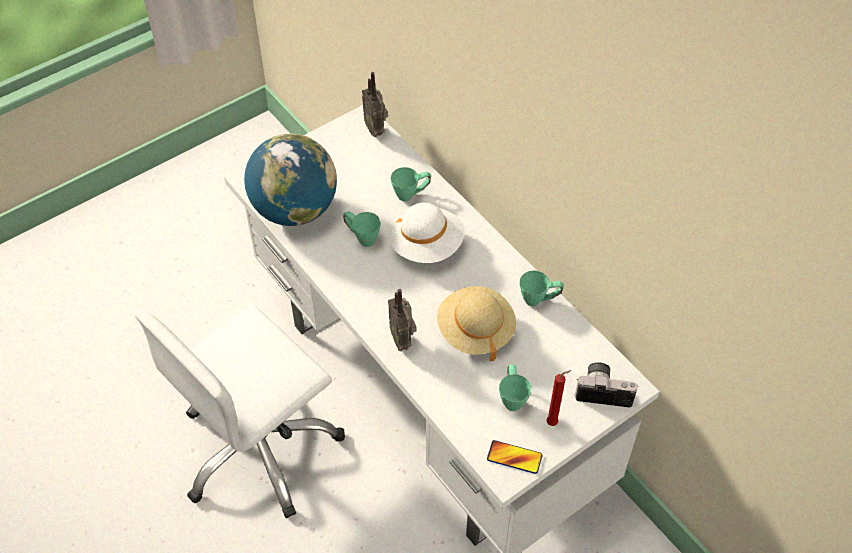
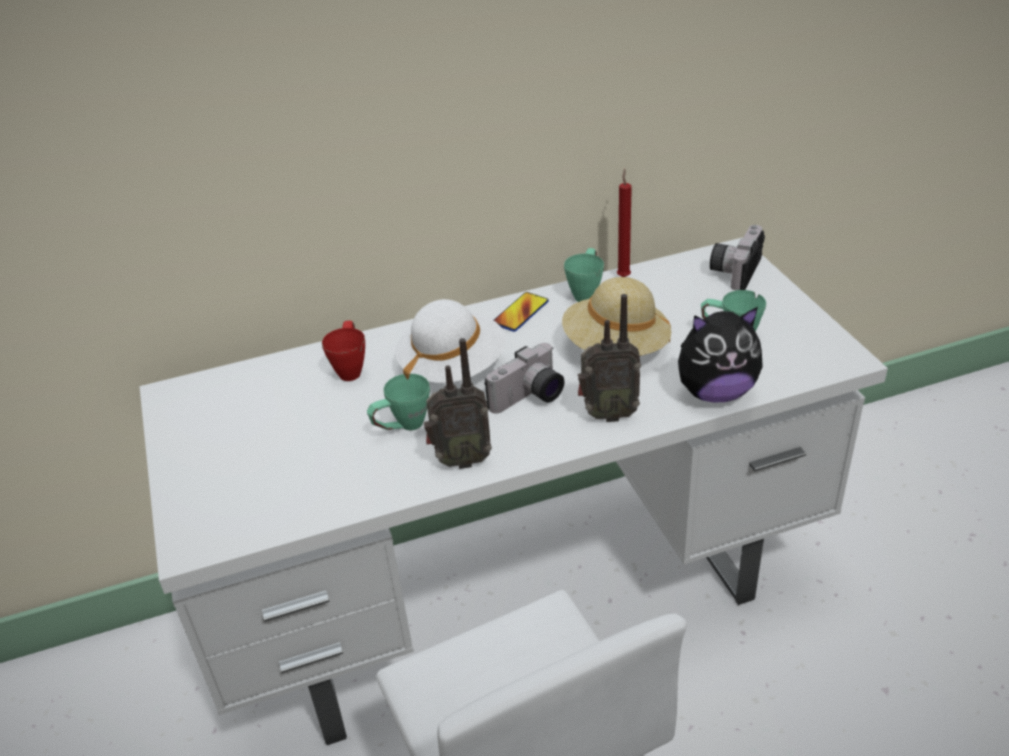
camera: 70 degrees left, 15 degrees down
globe [244,134,337,226] -> none
radio [362,72,388,137] -> radio moved to [424,338,492,469]
green mug [391,167,431,201] -> red mug [322,321,365,381]
phone [487,440,543,474] -> phone moved to [494,292,549,332]
red candle [547,370,572,426] -> red candle moved to [617,169,632,277]
none -> camera [484,343,564,414]
none -> plush toy [678,307,763,403]

